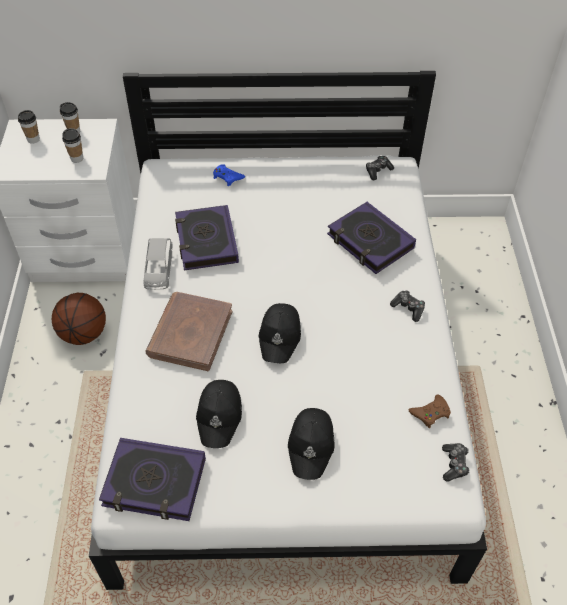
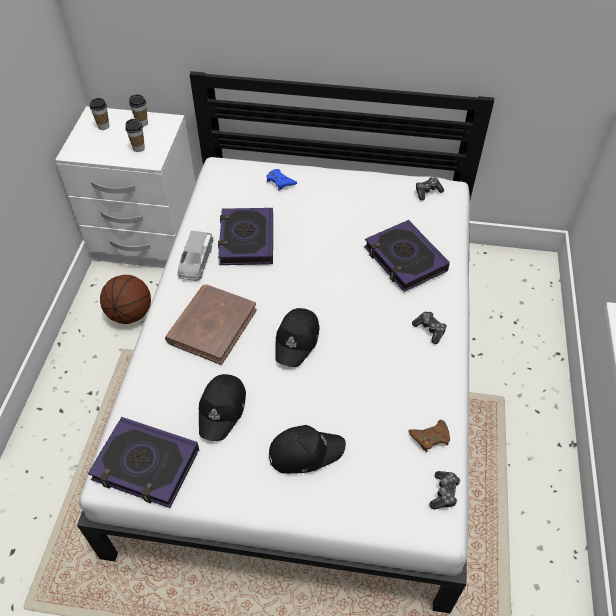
camera: 10 degrees right, 0 degrees up
black cap [288,408,335,480] -> black cap turned 120 degrees counterclockwise [269,425,346,474]

